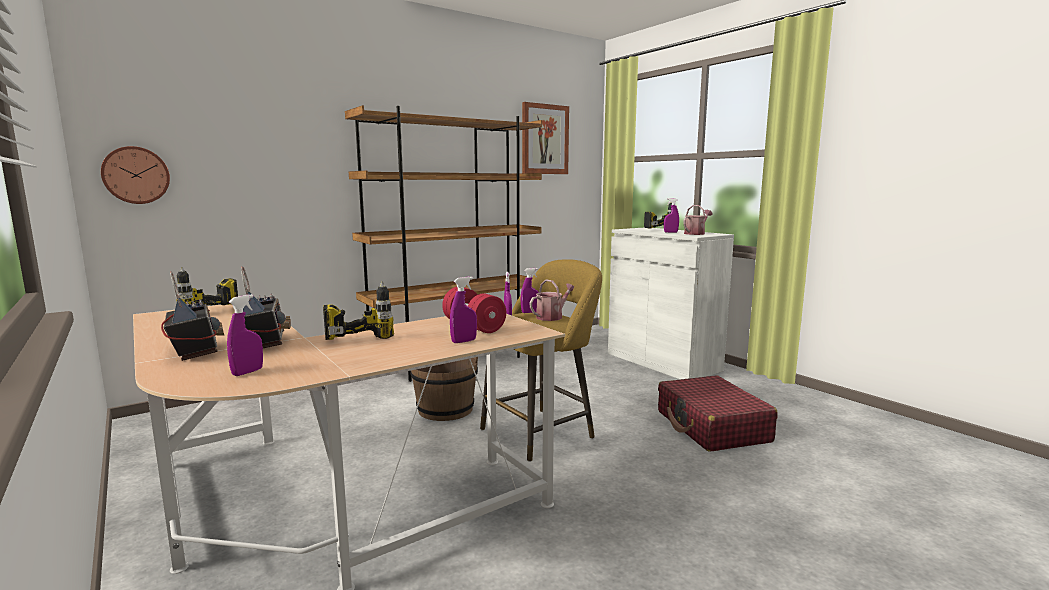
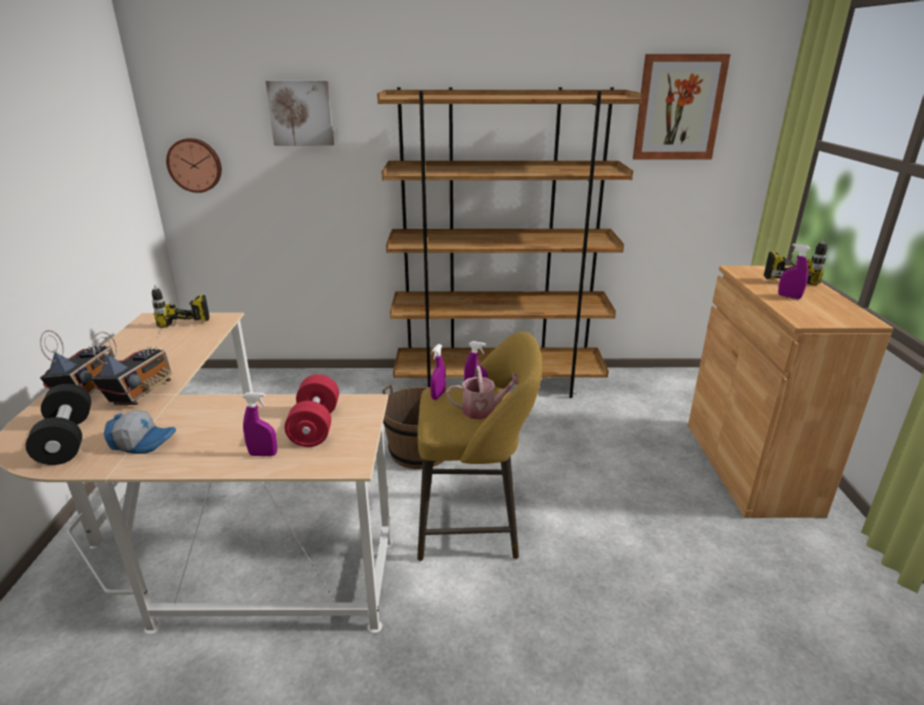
camera: 35 degrees right, 15 degrees up
purple spray bottle [227,294,263,376] -> black dumbbell [26,384,91,465]
power drill [323,281,394,340] -> none
white cabinet [608,228,734,380] -> brown cabinet [688,266,893,518]
red suitcase [658,375,778,452] -> none
watering can [683,205,713,235] -> none
none -> cap [104,410,176,454]
none -> picture [266,81,334,146]

